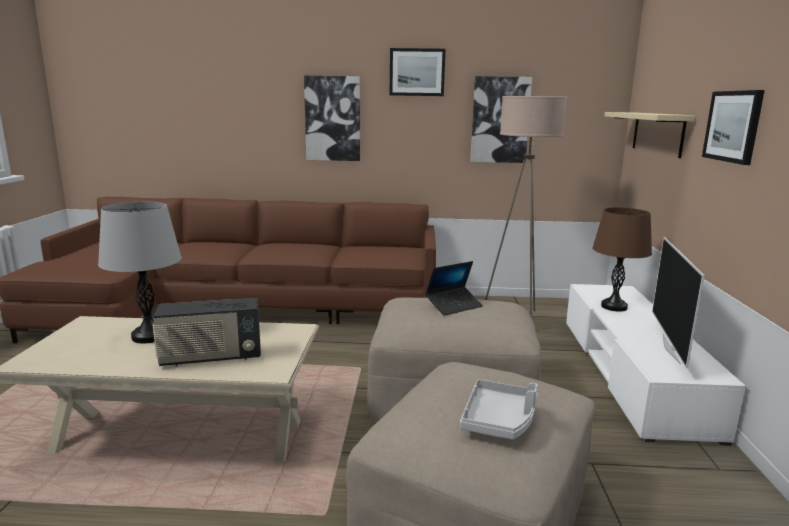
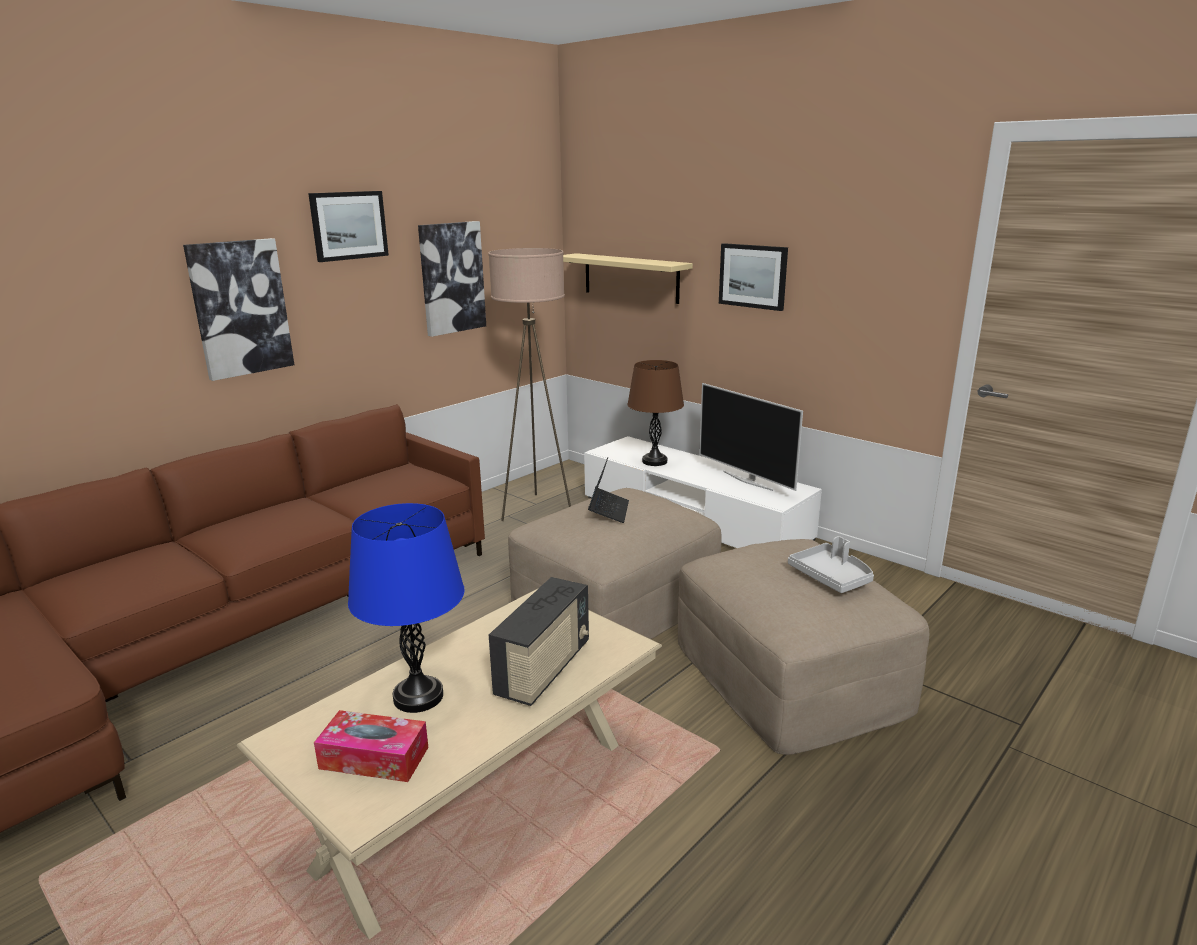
camera: 50 degrees left, 5 degrees up
grey table lamp [98,202,182,344] -> blue table lamp [348,503,464,713]
none -> tissue box [314,710,429,782]

